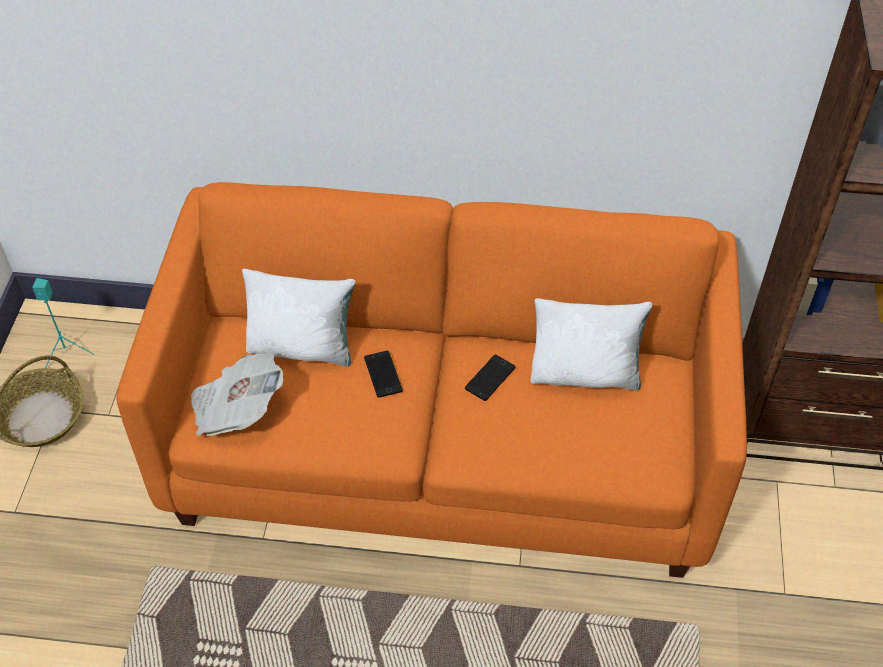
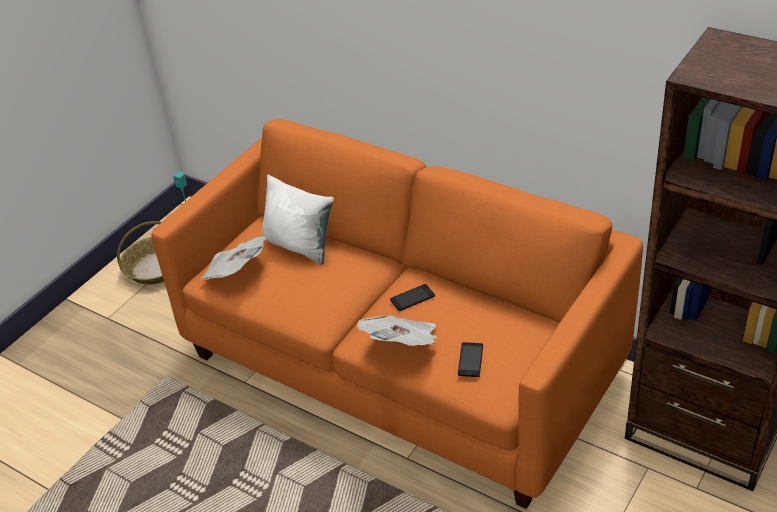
camera: 30 degrees right, 10 degrees down
phone [364,351,403,398] -> phone moved to [458,342,483,377]
white pillow [531,298,652,391] -> none
none -> newspaper [357,315,437,346]

